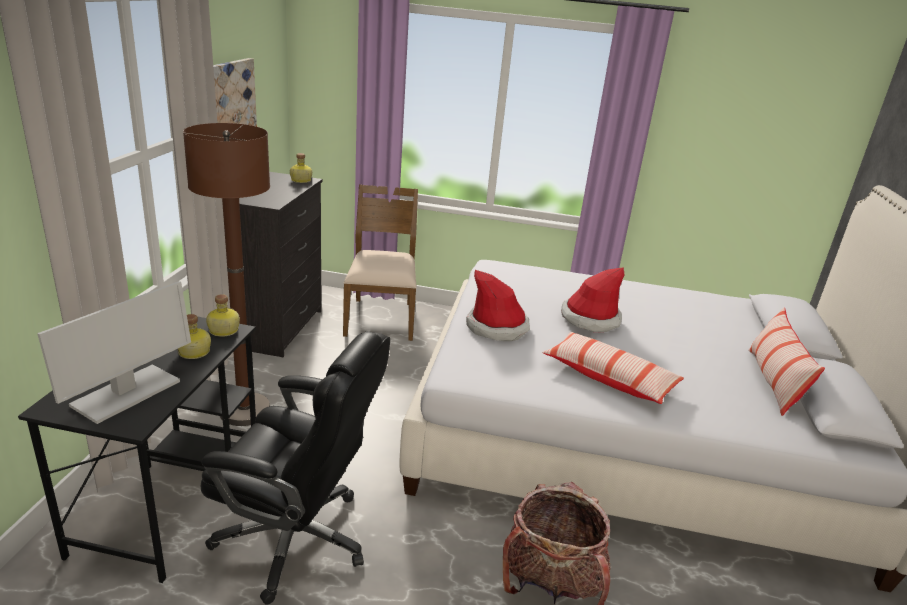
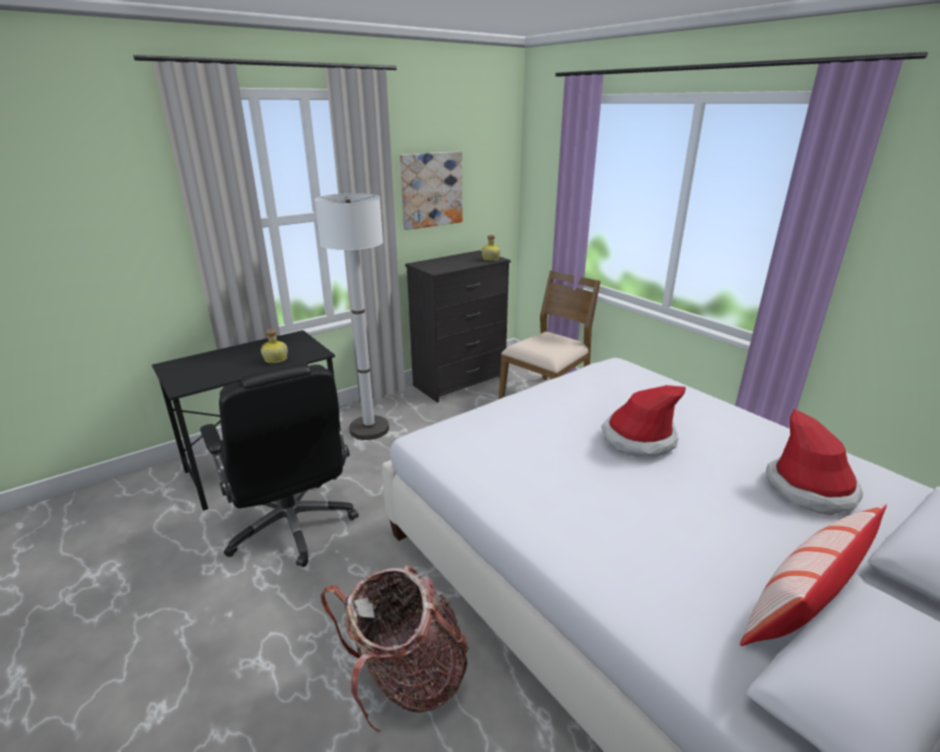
camera: 45 degrees right, 0 degrees up
monitor [37,281,191,424] -> none
brown floor lamp [183,123,270,426] -> white floor lamp [315,193,389,440]
bottle [206,294,240,337] -> none
hat [466,270,530,341] -> hat moved to [766,409,863,515]
pillow [542,332,684,404] -> none

